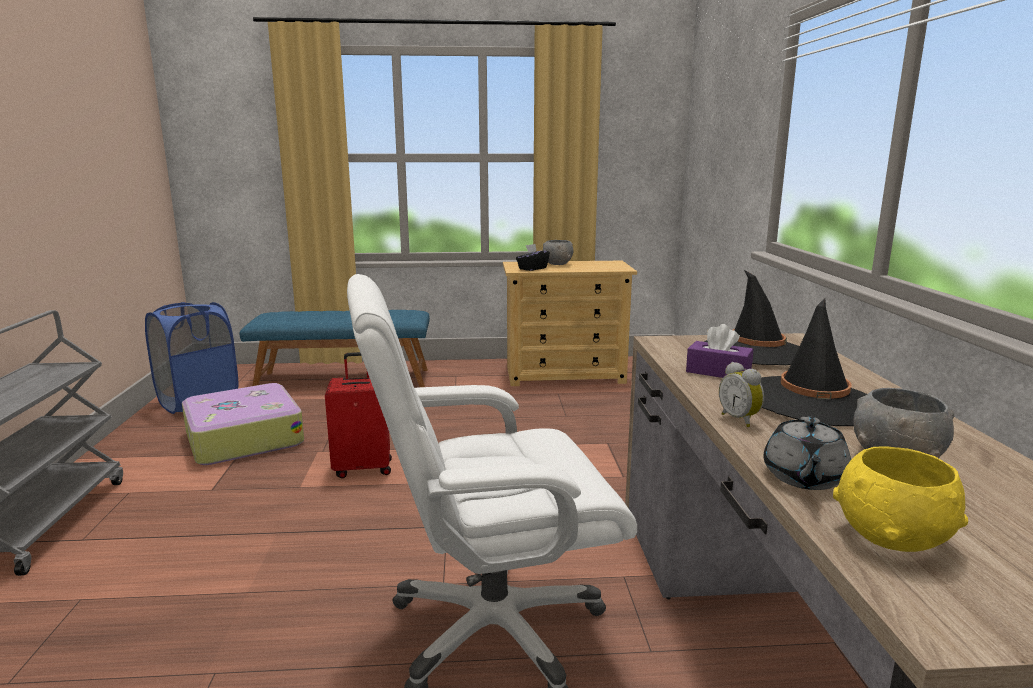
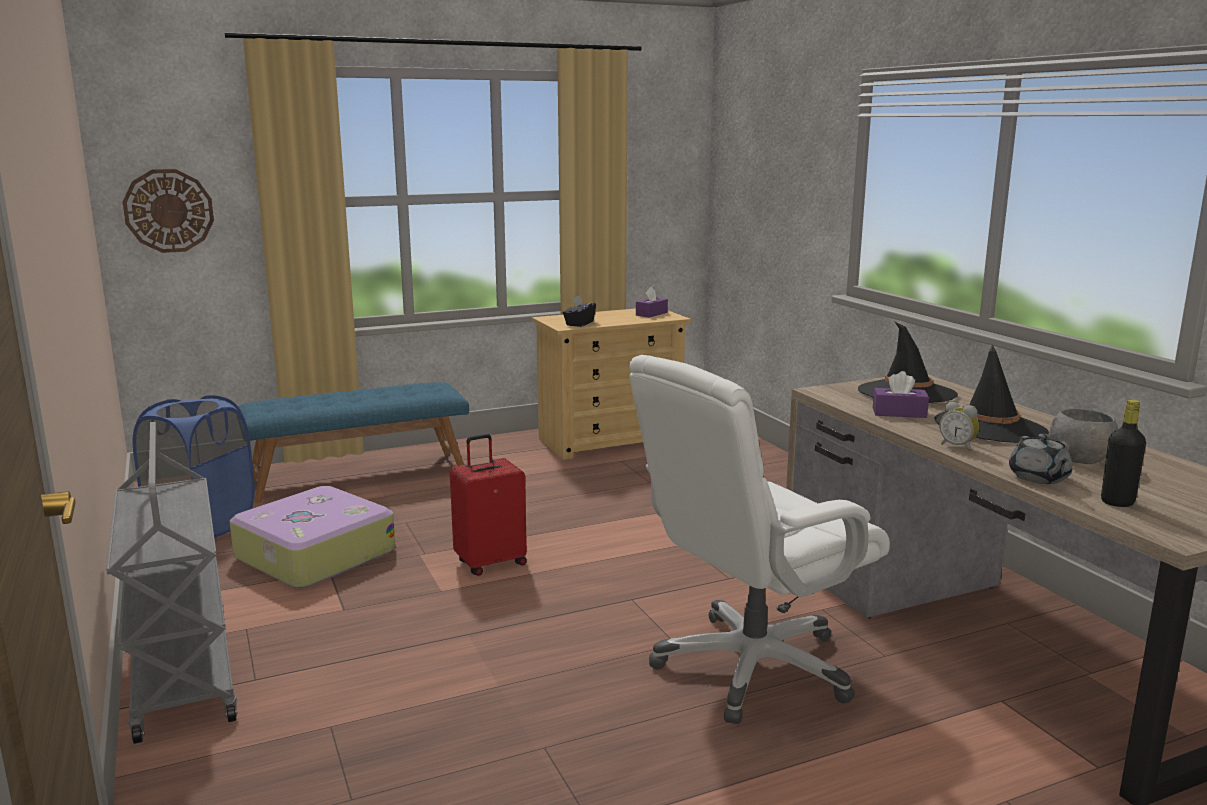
camera: 20 degrees left, 0 degrees up
grey bowl [543,240,573,265] -> none
yellow bowl [833,447,968,552] -> black bottle [1101,400,1146,507]
none -> wall clock [122,169,214,253]
none -> purple tissue box [636,287,668,318]

